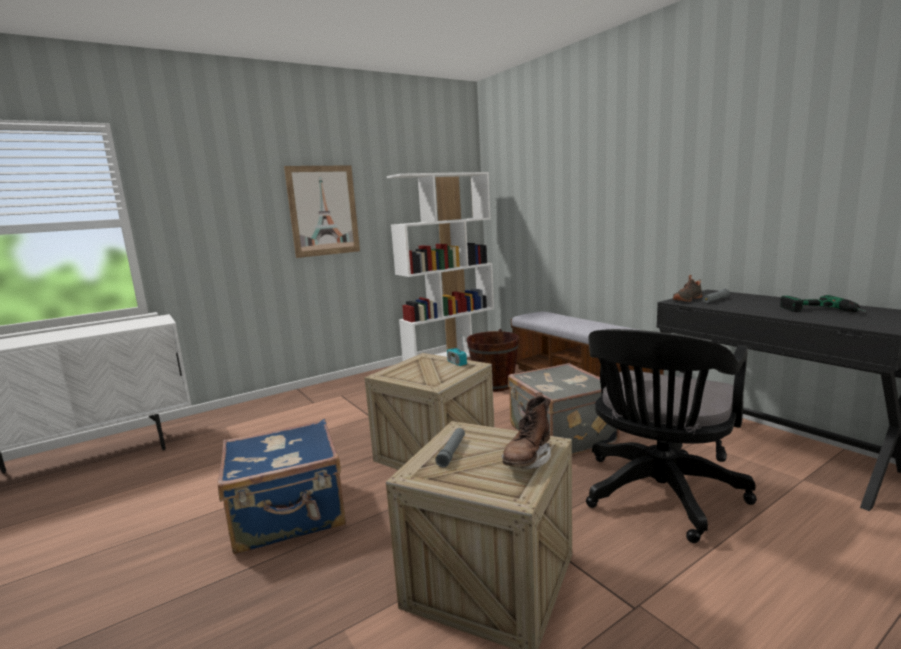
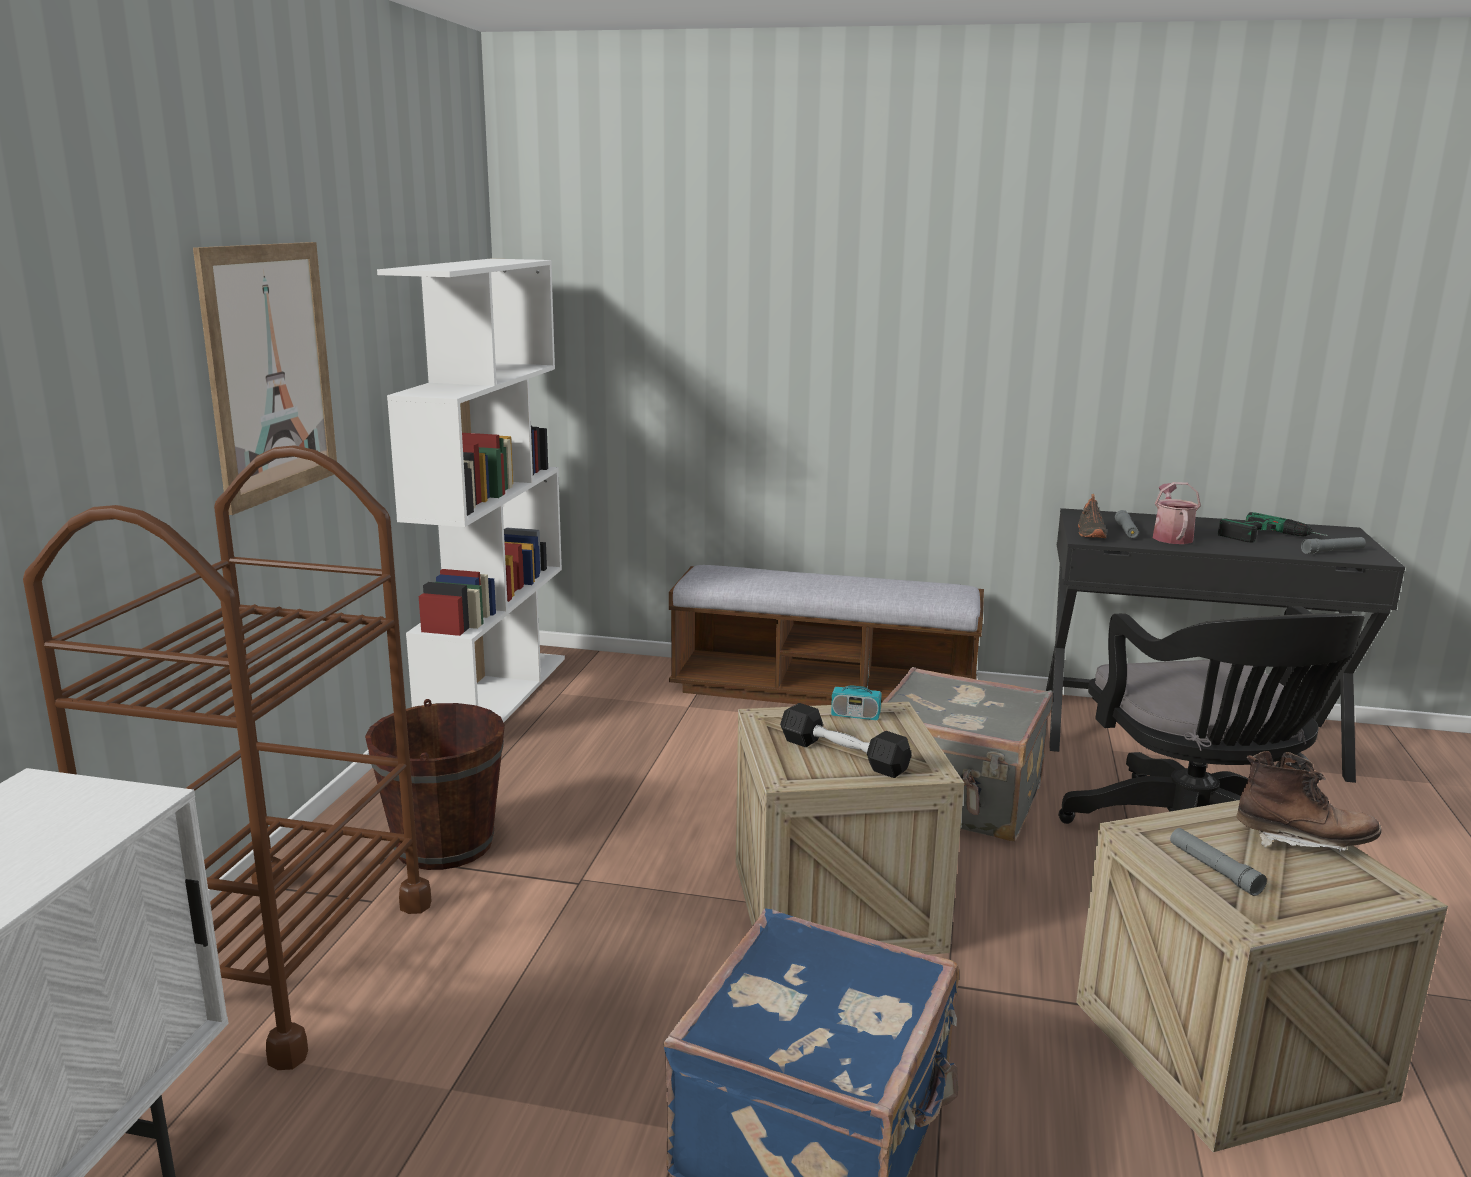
camera: 45 degrees left, 5 degrees up
brown bucket [467,329,519,392] -> brown bucket moved to [365,699,505,870]
brown boot [502,392,551,469] -> brown boot turned 60 degrees counterclockwise [1237,751,1382,852]
none -> brown cart [23,445,431,1070]
none -> black dumbbell [780,703,911,778]
none -> watering can [1153,482,1201,544]
none -> grey flashlight [1301,537,1366,554]

